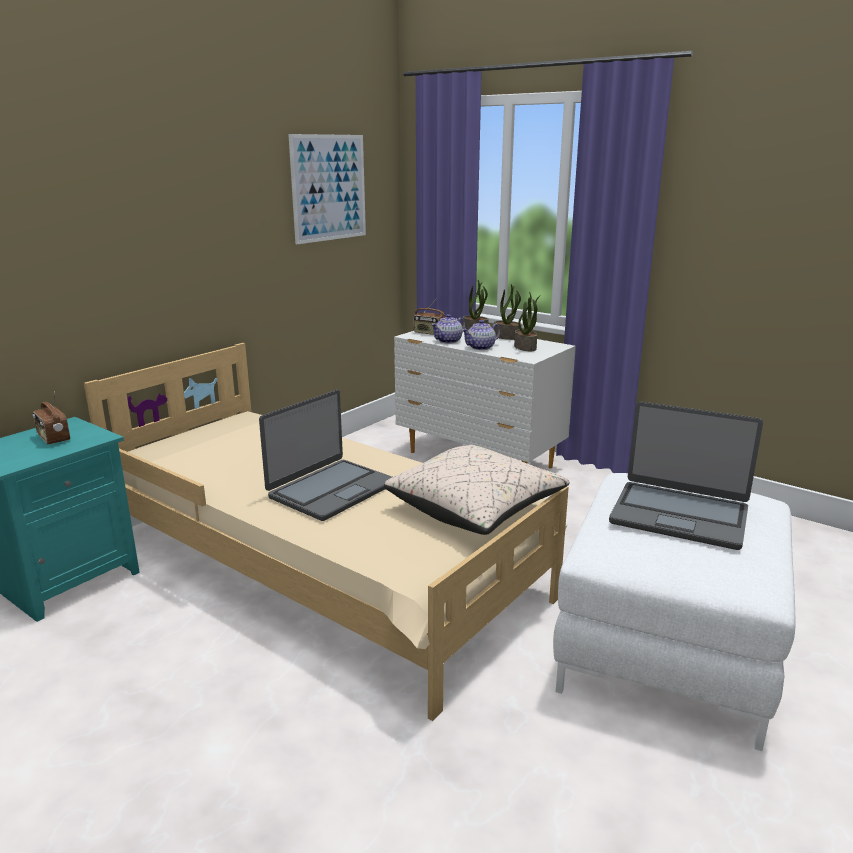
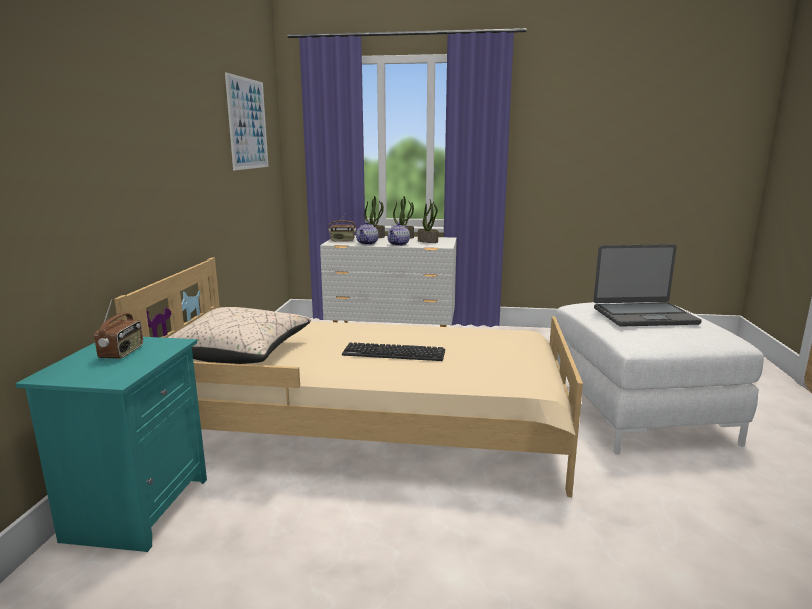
camera: 30 degrees left, 5 degrees down
radio [32,391,70,444] -> radio turned 105 degrees counterclockwise [94,299,143,359]
laptop [259,390,392,521] -> keyboard [342,343,445,361]
beige pillow [384,445,570,535] -> beige pillow moved to [167,307,311,364]

